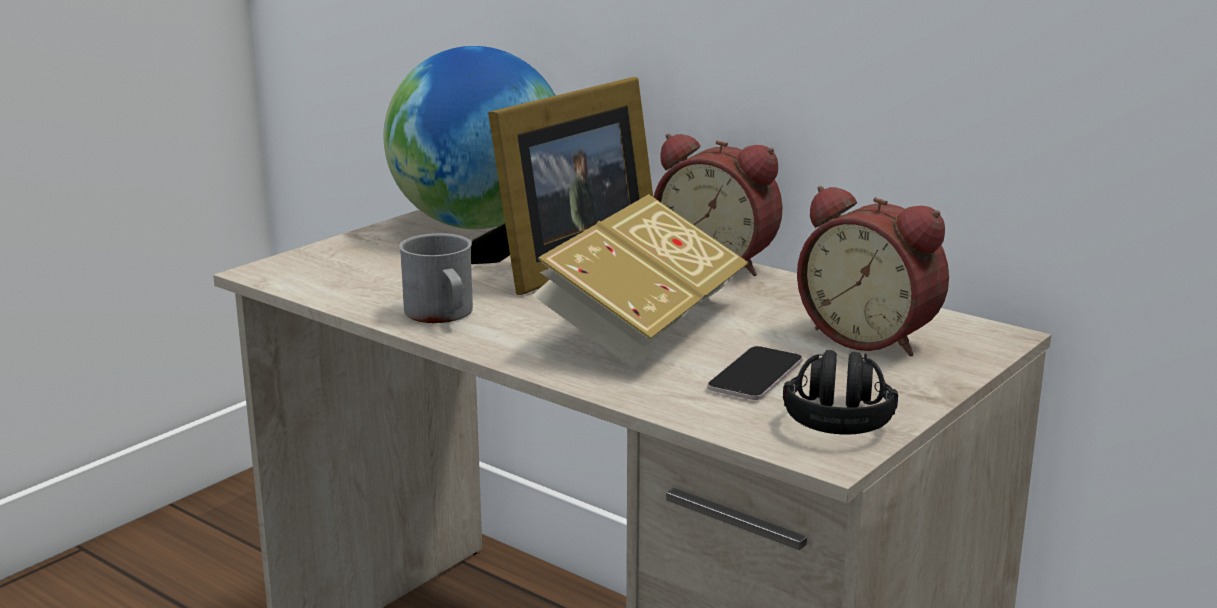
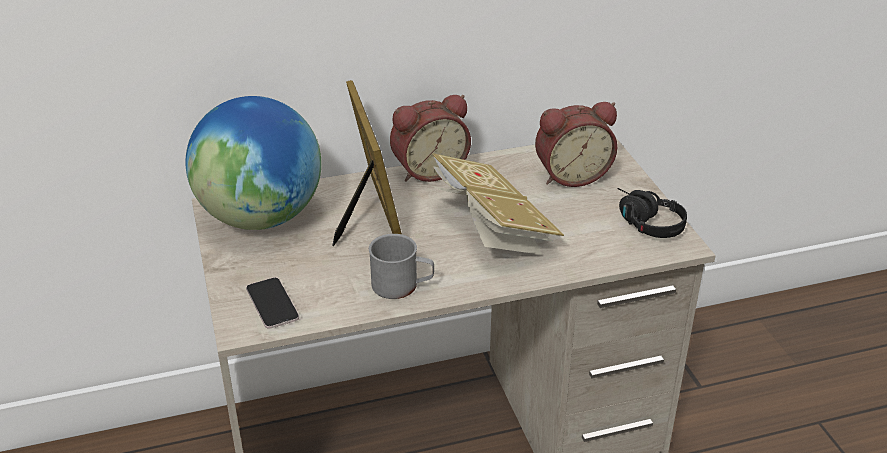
camera: 55 degrees left, 15 degrees up
phone [707,346,803,400] -> phone moved to [246,277,299,329]

